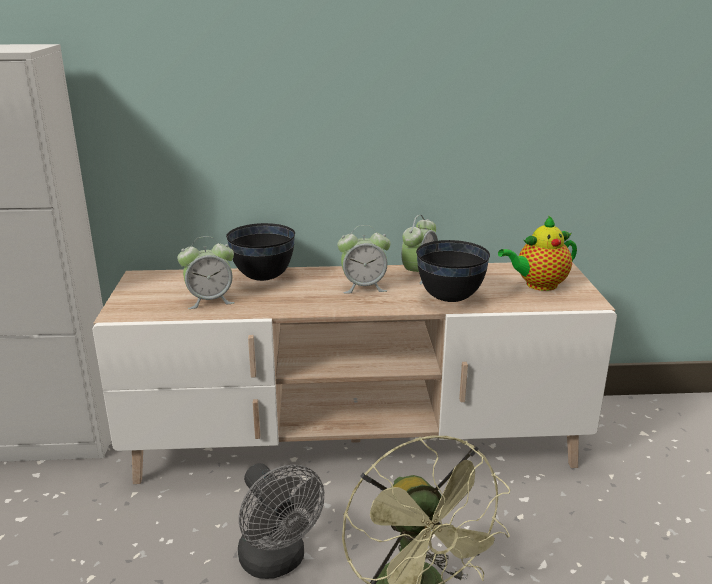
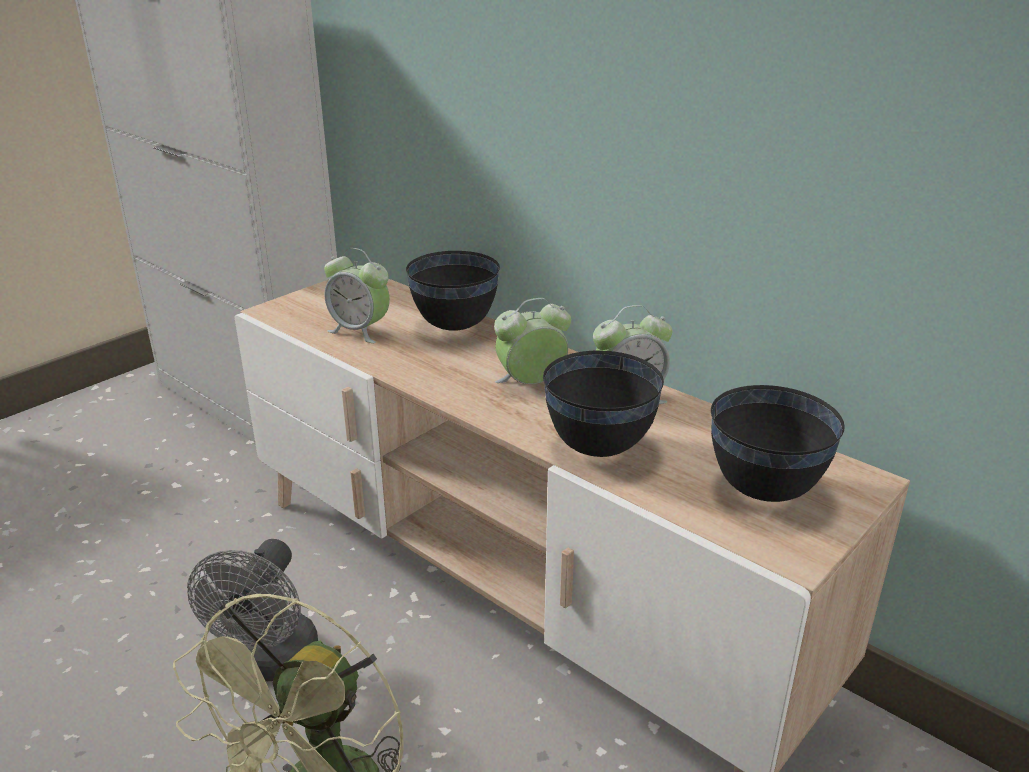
camera: 45 degrees right, 5 degrees up
alarm clock [337,225,390,294] -> alarm clock turned 120 degrees clockwise [494,298,571,384]
teapot [498,215,577,291] -> black bowl [711,385,845,502]

